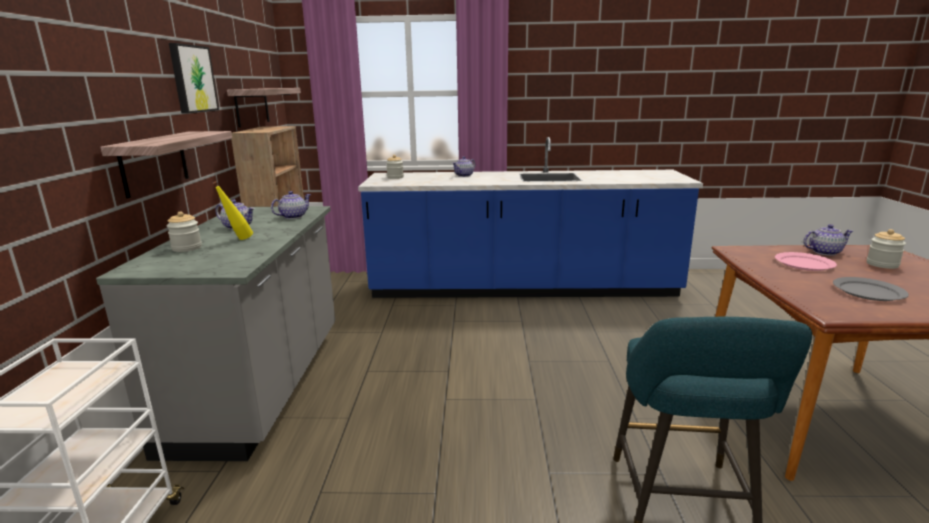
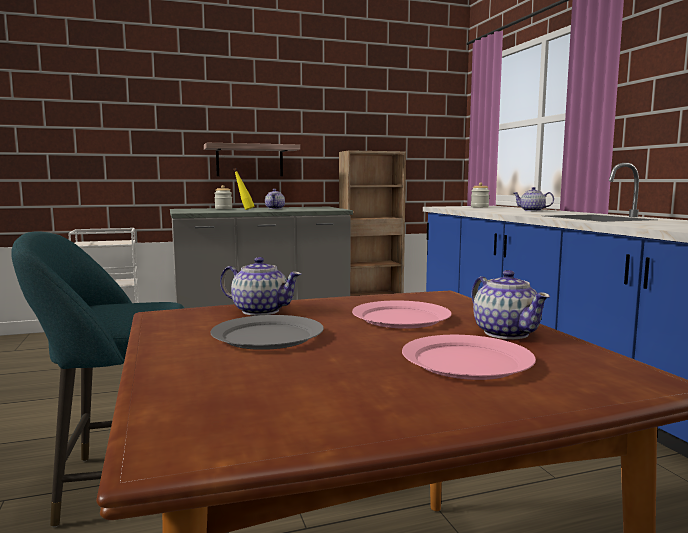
camera: 70 degrees right, 10 degrees down
picture [169,43,219,114] -> none
shelf [227,88,301,128] -> none
teapot [271,191,311,219] -> teapot moved to [220,257,301,316]
jar [866,229,906,269] -> pink plate [402,335,536,380]

